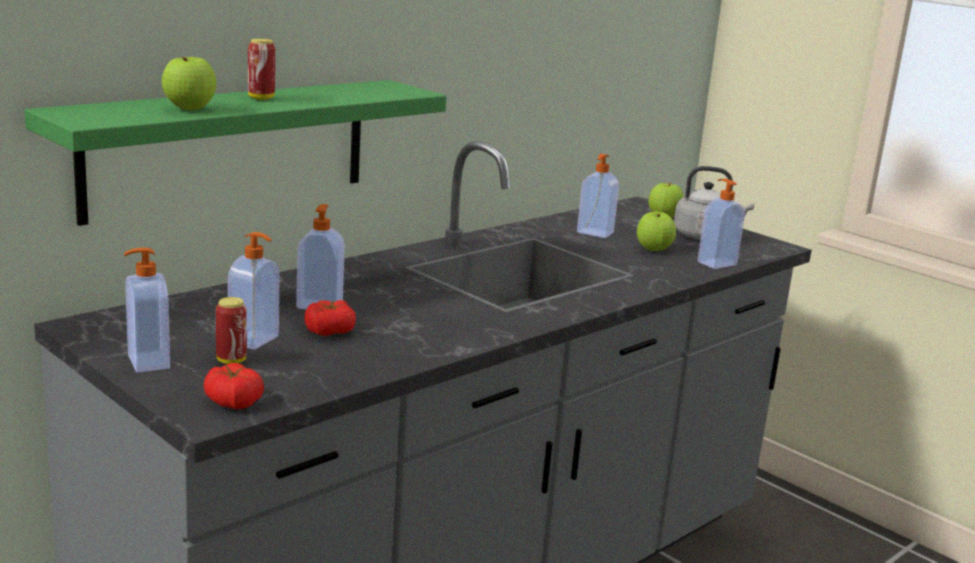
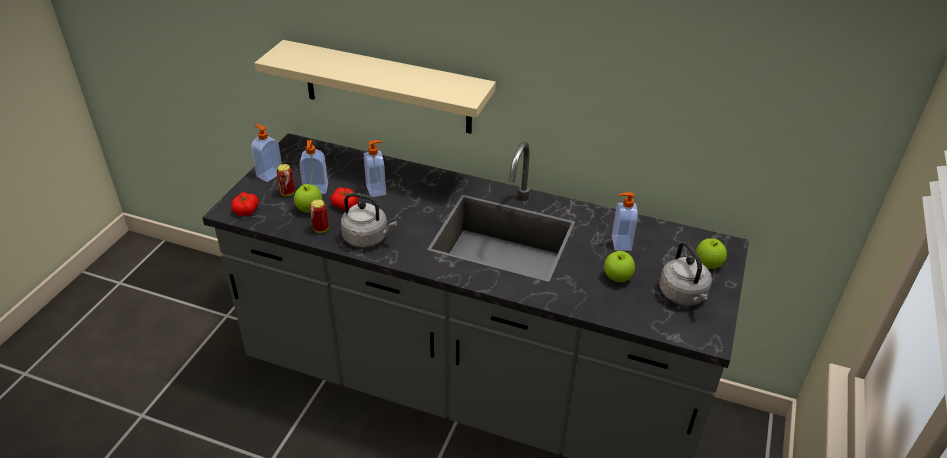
camera: 65 degrees right, 20 degrees up
green shelf [24,80,447,226] -> beige shelf [255,40,496,134]
apple [162,57,217,110] -> apple moved to [294,184,322,213]
can [248,39,275,100] -> can moved to [310,199,329,233]
soap dispenser [698,179,745,269] -> none
none -> grey kettle [341,193,397,247]

